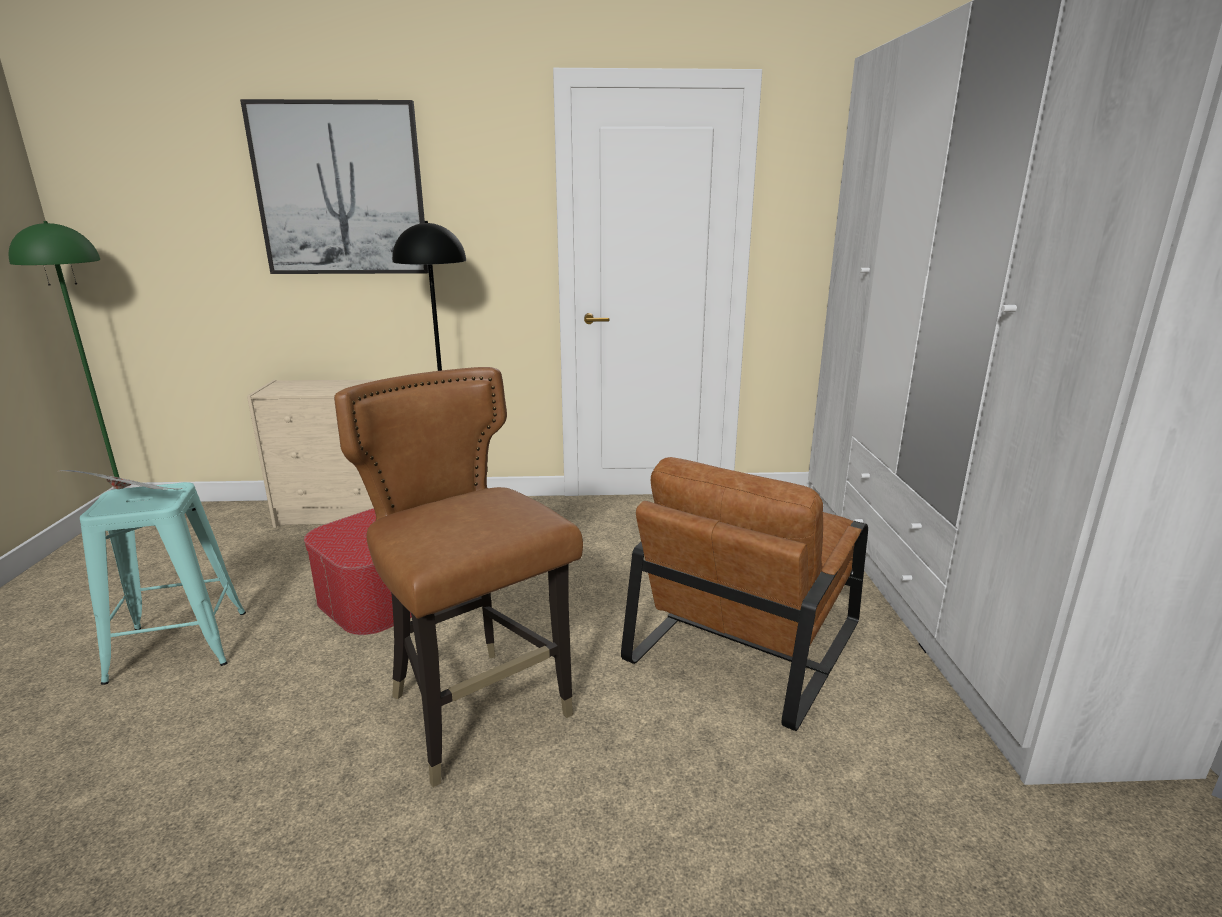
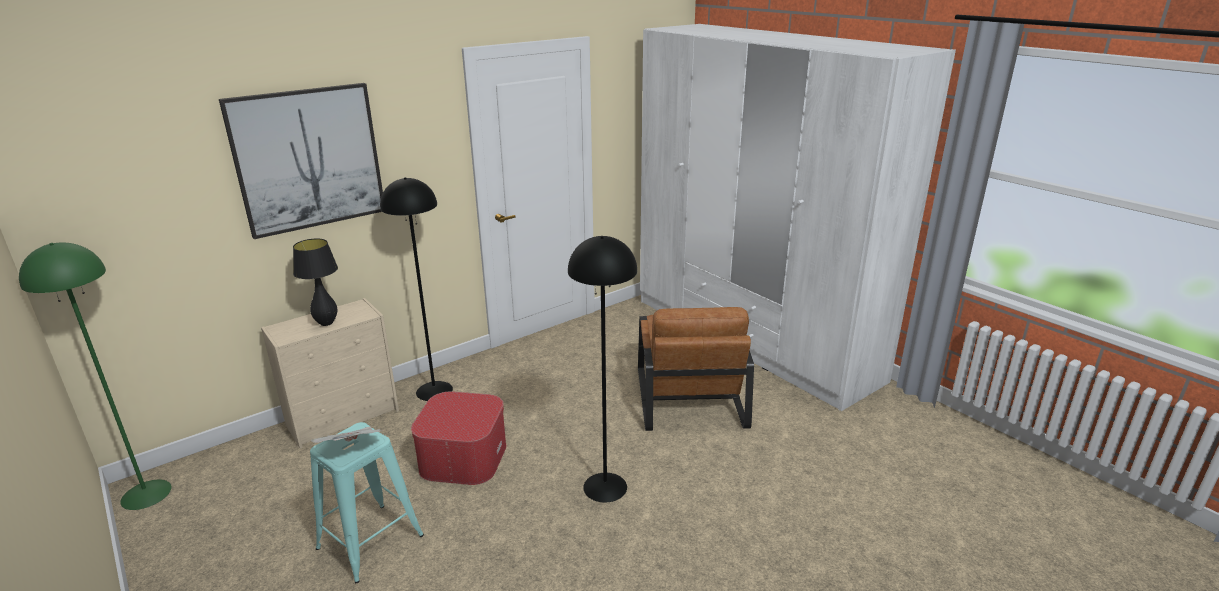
camera: 35 degrees left, 5 degrees up
brown chair [334,367,583,787] -> black floor lamp [568,236,637,502]
none -> black table lamp [293,239,338,326]

